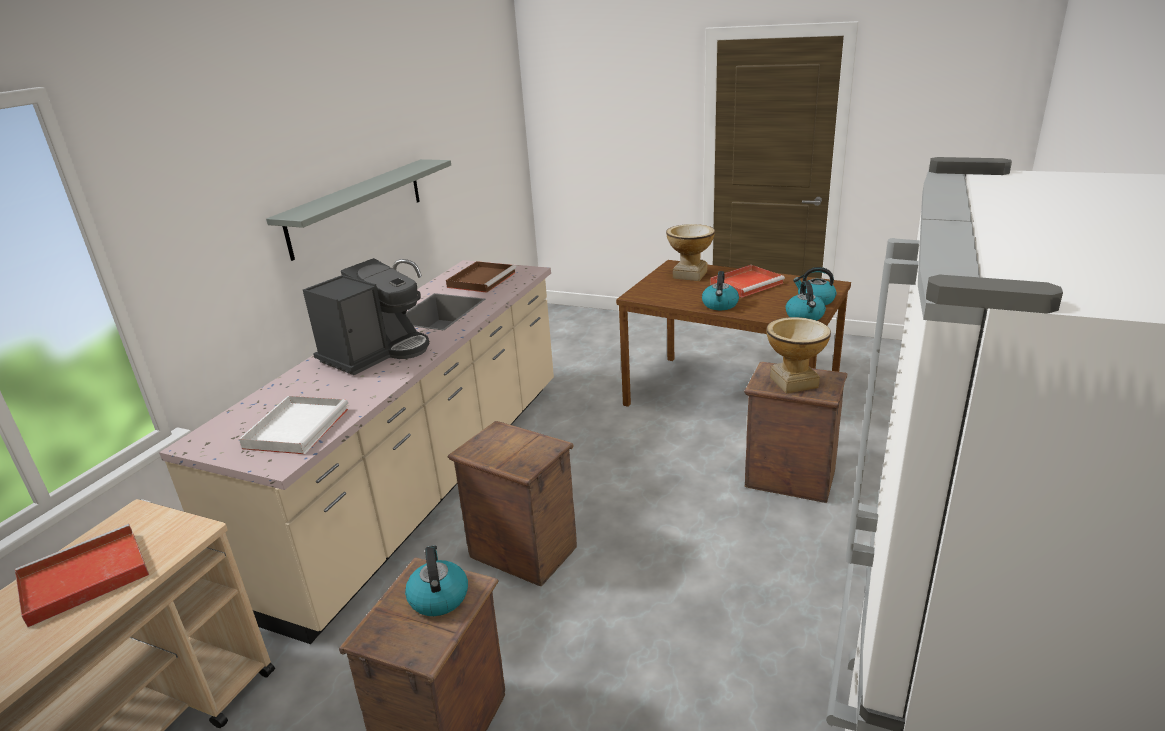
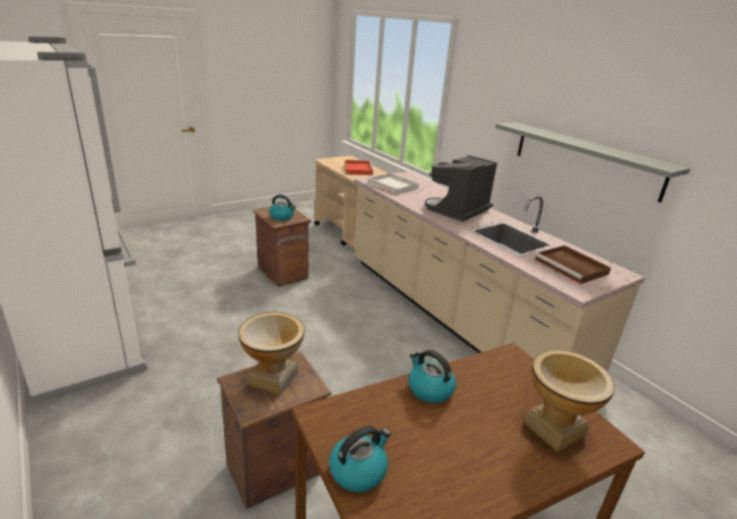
camera: 120 degrees right, 0 degrees up
coffee machine [303,258,430,375] -> coffee machine turned 60 degrees clockwise [425,155,497,222]
crate [447,421,577,586] -> none
red tray [710,265,785,298] -> none
kettle [786,281,826,321] -> none

